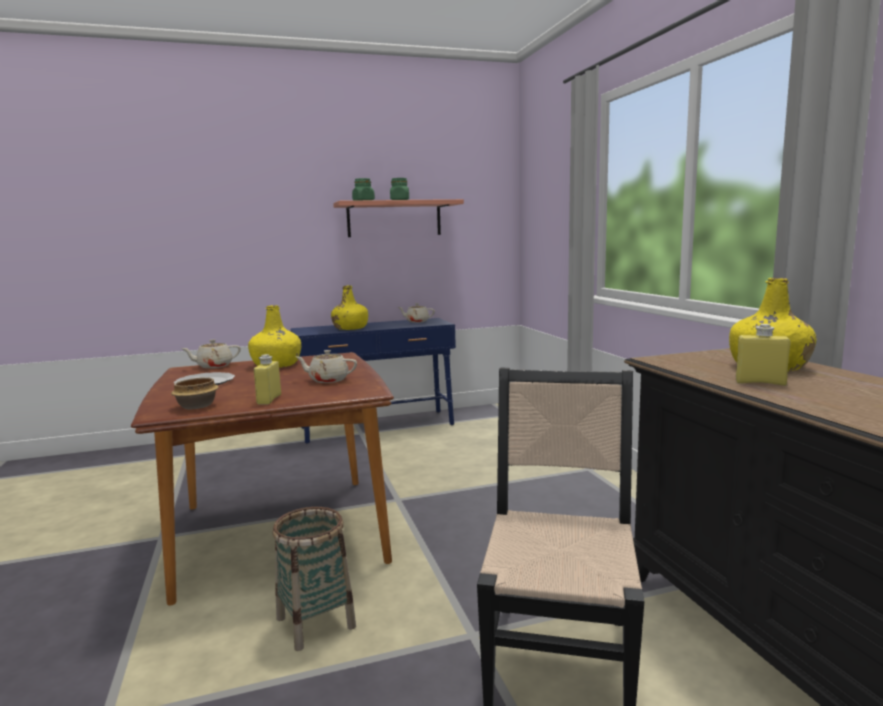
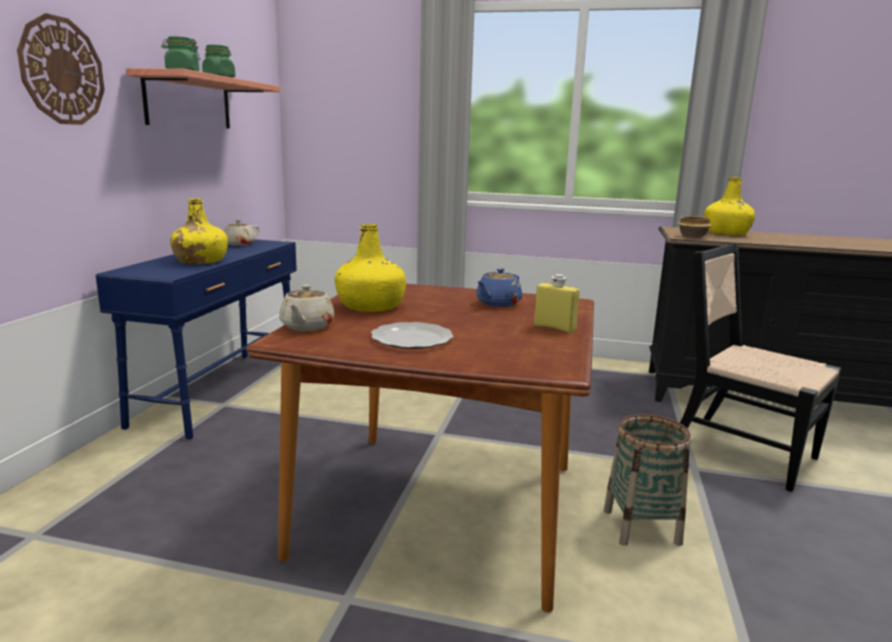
camera: 60 degrees left, 5 degrees up
bowl [171,377,219,409] -> bowl moved to [677,216,712,238]
beige teapot [296,350,357,383] -> blue teapot [477,268,522,307]
yellow bottle [736,324,790,386] -> none
none -> wall clock [17,13,105,125]

